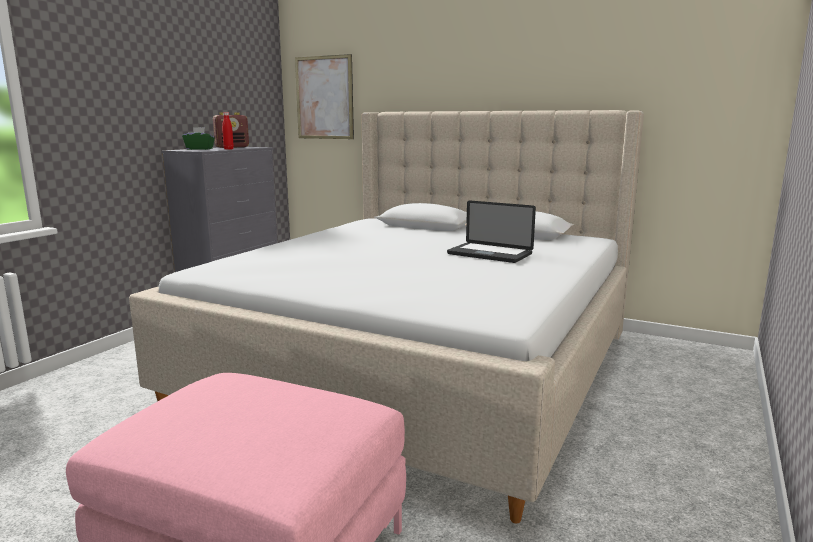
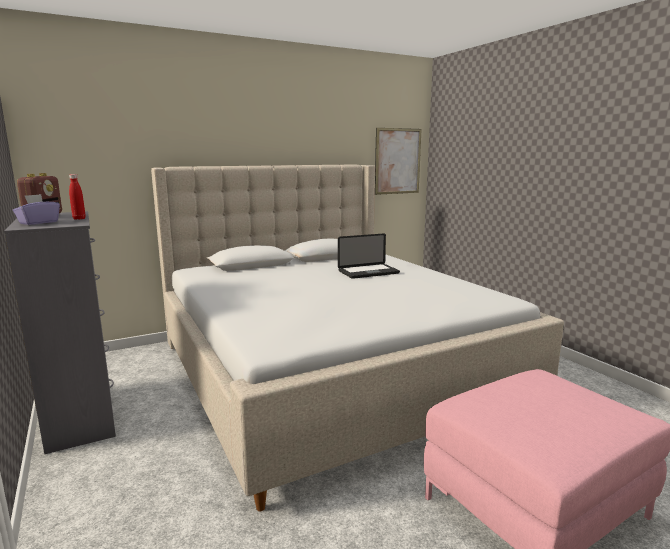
camera: 55 degrees left, 0 degrees up
green tissue box [182,127,215,150] -> purple tissue box [13,194,60,225]
picture [295,54,354,139] -> picture moved to [375,128,422,195]

